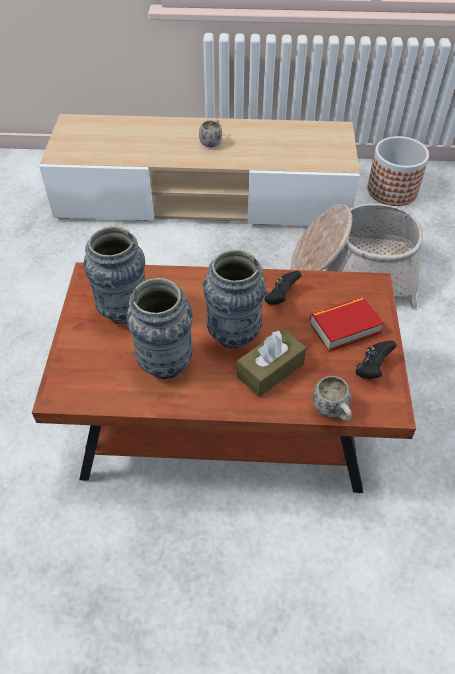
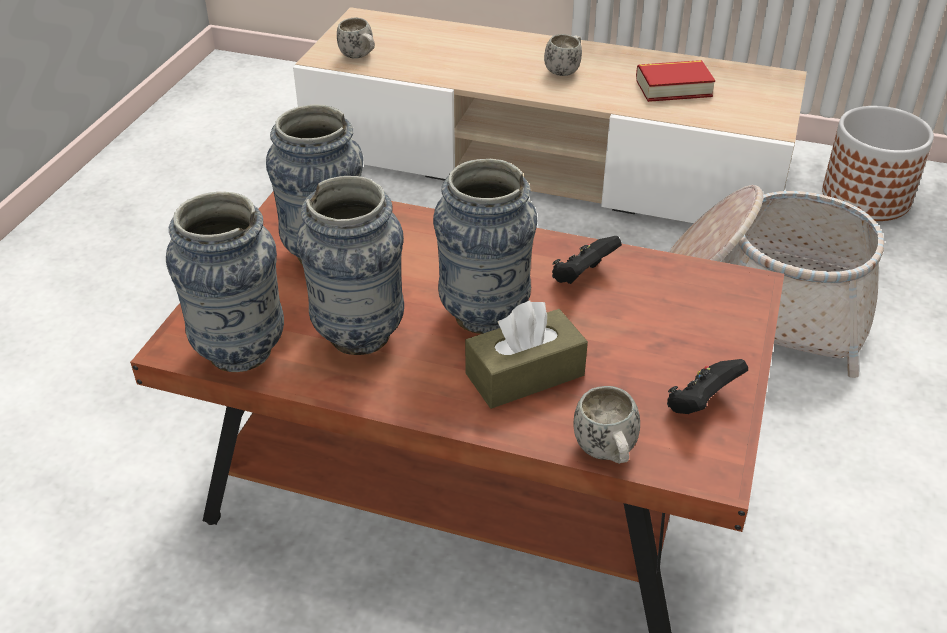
camera: 15 degrees right, 10 degrees down
book [309,297,384,352] -> book moved to [636,60,715,102]
none -> vase [166,192,284,372]
none -> white mug [337,18,375,59]

